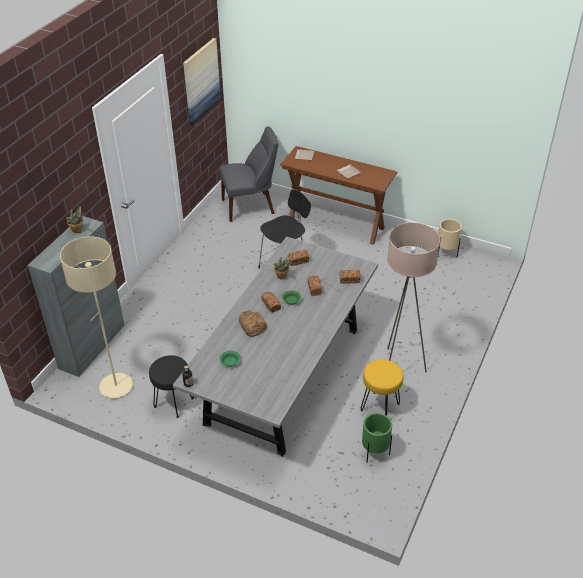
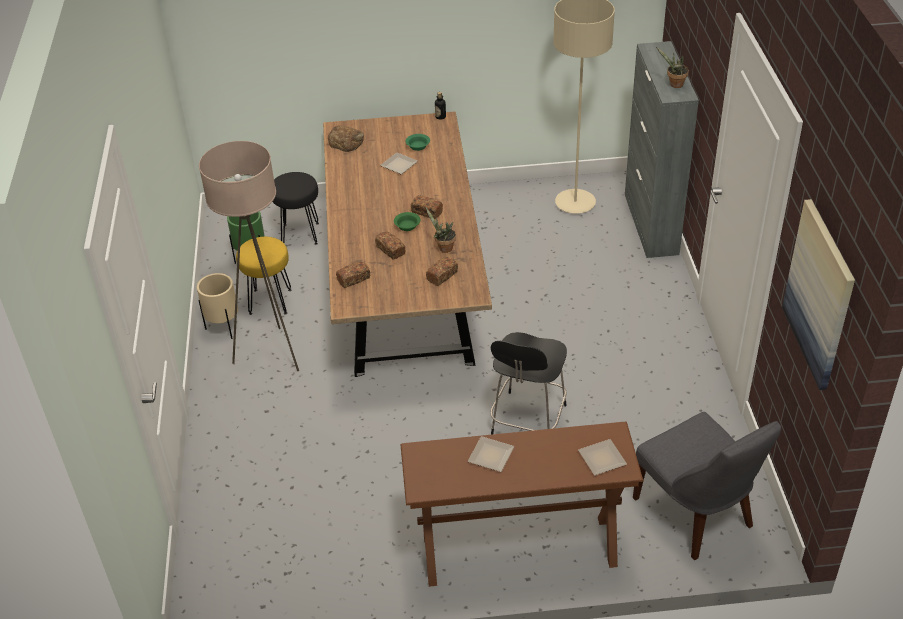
camera: 150 degrees right, 0 degrees up
black stool [149,355,194,418] -> black stool moved to [273,172,319,245]
grey dining table [173,237,378,457] -> brown dining table [323,112,492,377]
grey chair [219,126,278,222] -> grey chair turned 75 degrees counterclockwise [633,412,781,560]
bread [239,310,267,337] -> bread moved to [328,125,364,152]
beige planter [438,219,462,257] -> beige planter moved to [197,273,238,339]
none -> plate [380,152,418,174]

